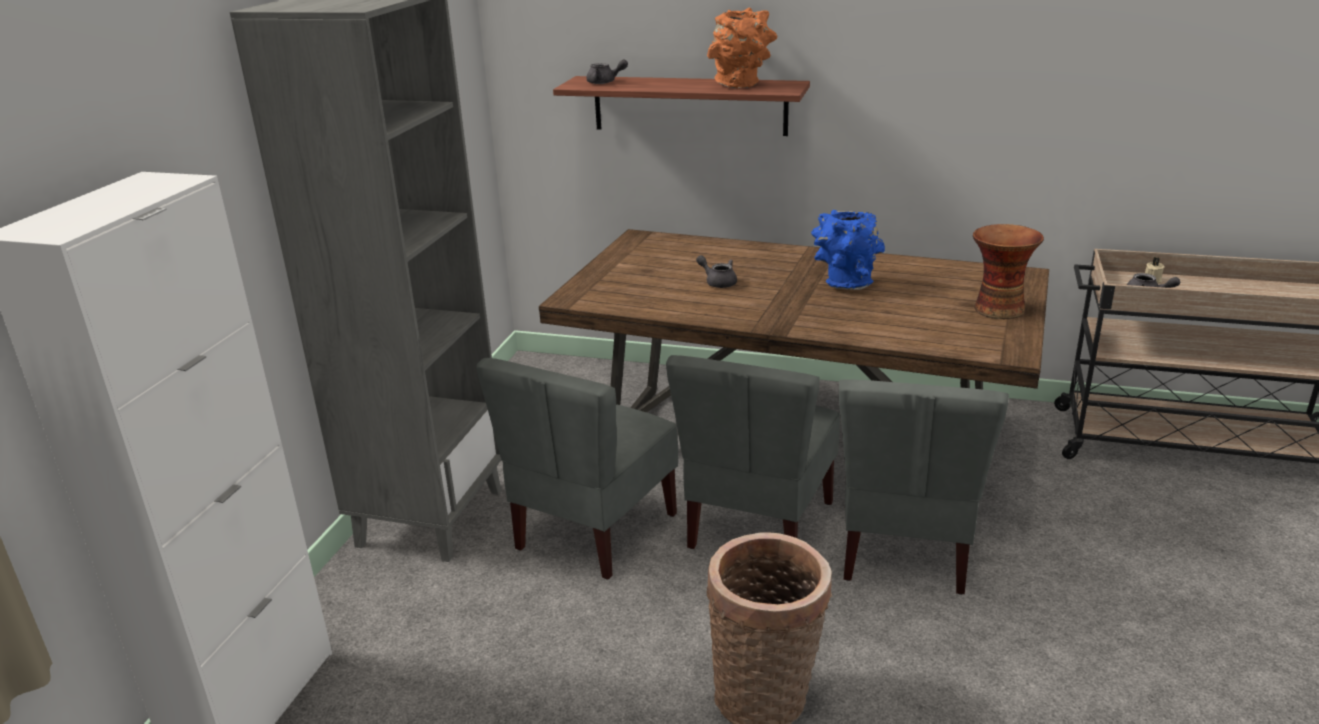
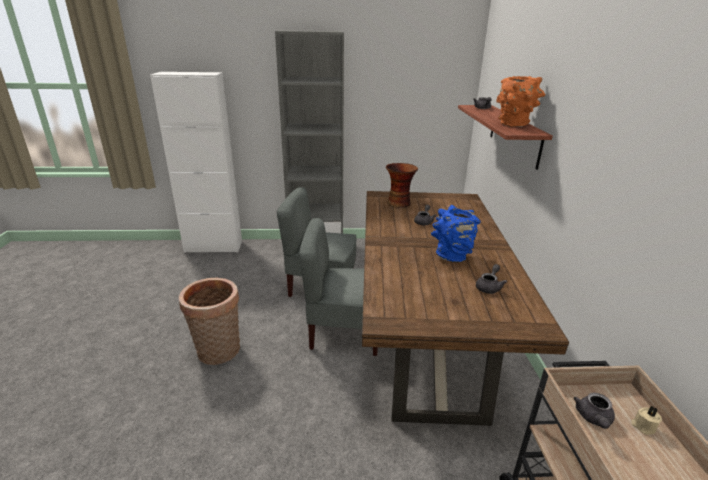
camera: 70 degrees right, 0 degrees up
grey chair [839,379,1009,595] -> none
vase [973,224,1044,319] -> vase moved to [386,163,418,208]
none -> grey teapot [476,264,507,294]

